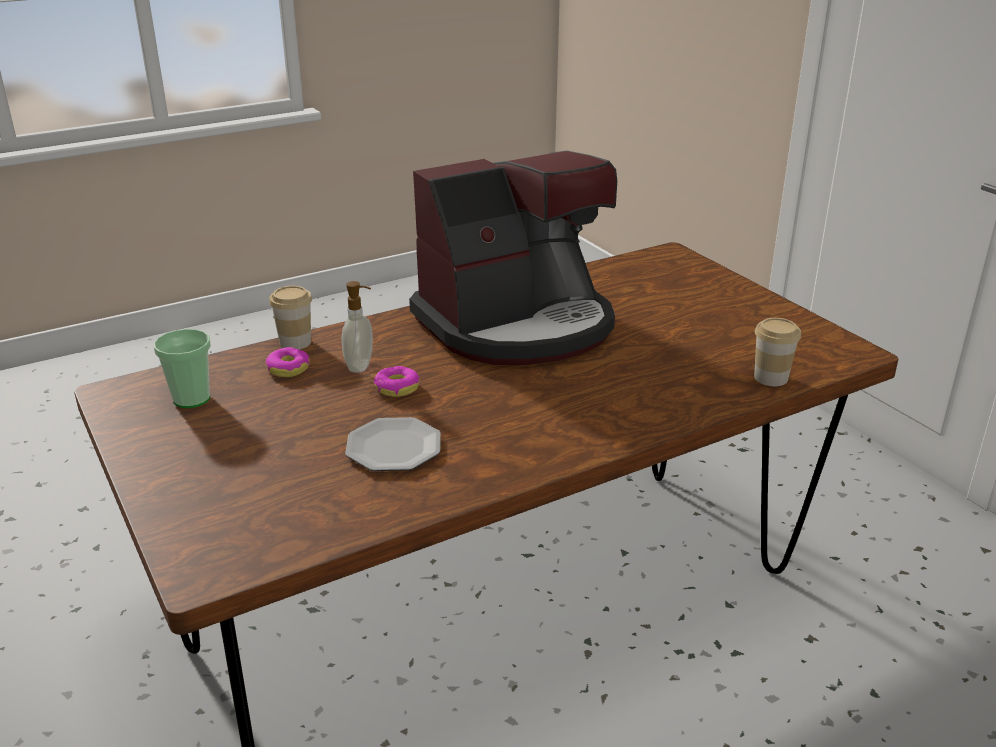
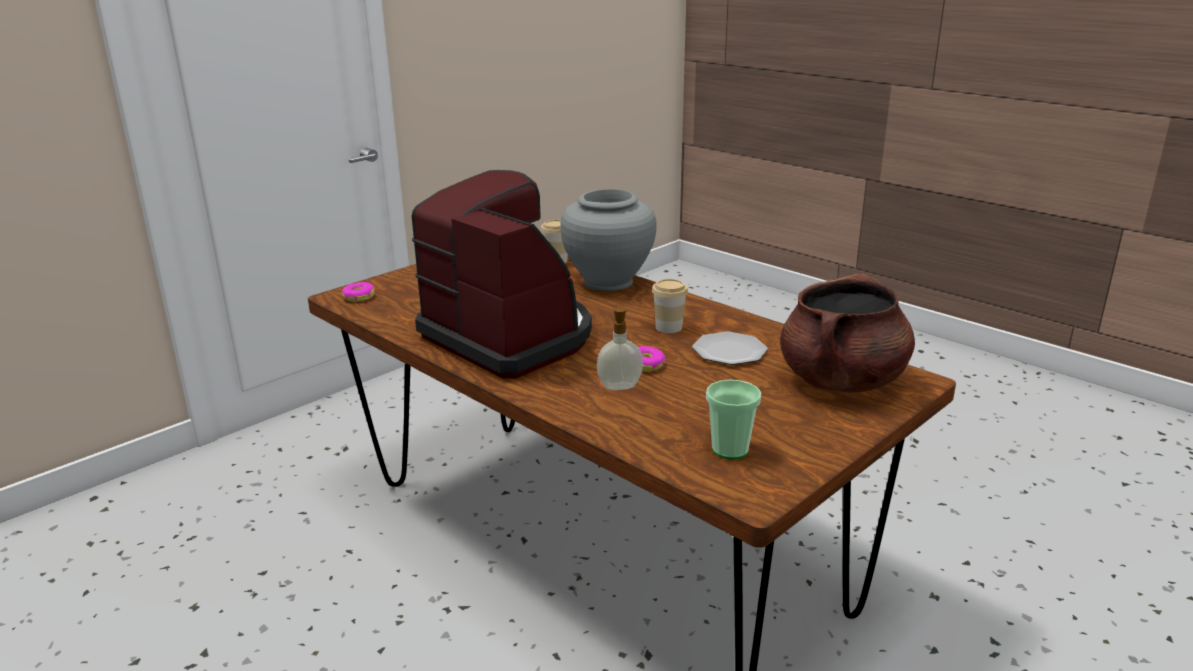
camera: 105 degrees left, 5 degrees down
donut [266,347,309,377] -> donut moved to [342,282,374,302]
cup [269,286,312,350] -> cup moved to [652,279,688,333]
none -> grey vase [560,189,657,291]
none -> brown cooking pot [780,274,915,393]

